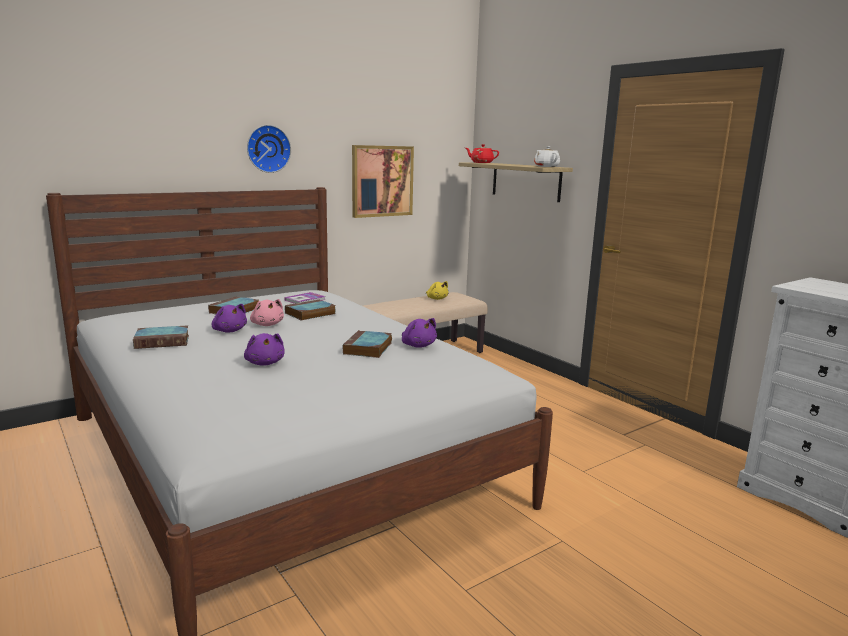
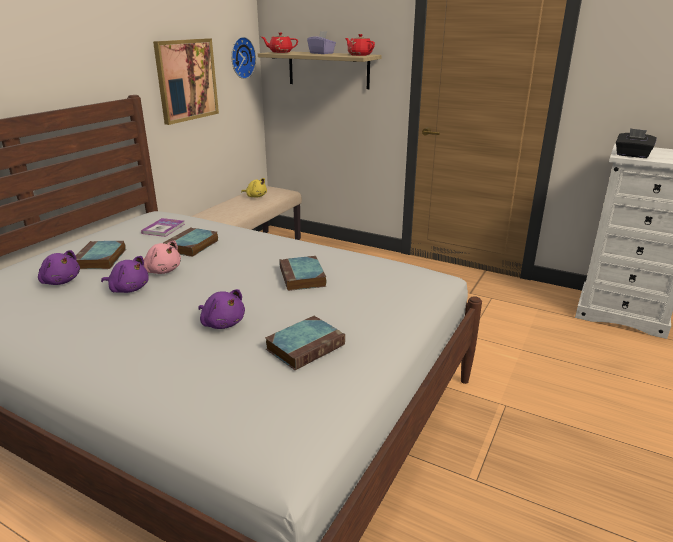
camera: 25 degrees left, 10 degrees up
book [133,325,189,349] -> book moved to [265,316,345,370]
wall clock [247,125,291,173] -> wall clock moved to [231,37,256,79]
purple plush toy [402,318,437,347] -> purple plush toy moved to [38,250,80,285]
white teapot [534,146,560,167] -> red teapot [345,34,375,56]
none -> purple tissue box [307,31,336,54]
none -> black tissue box [616,128,657,158]

